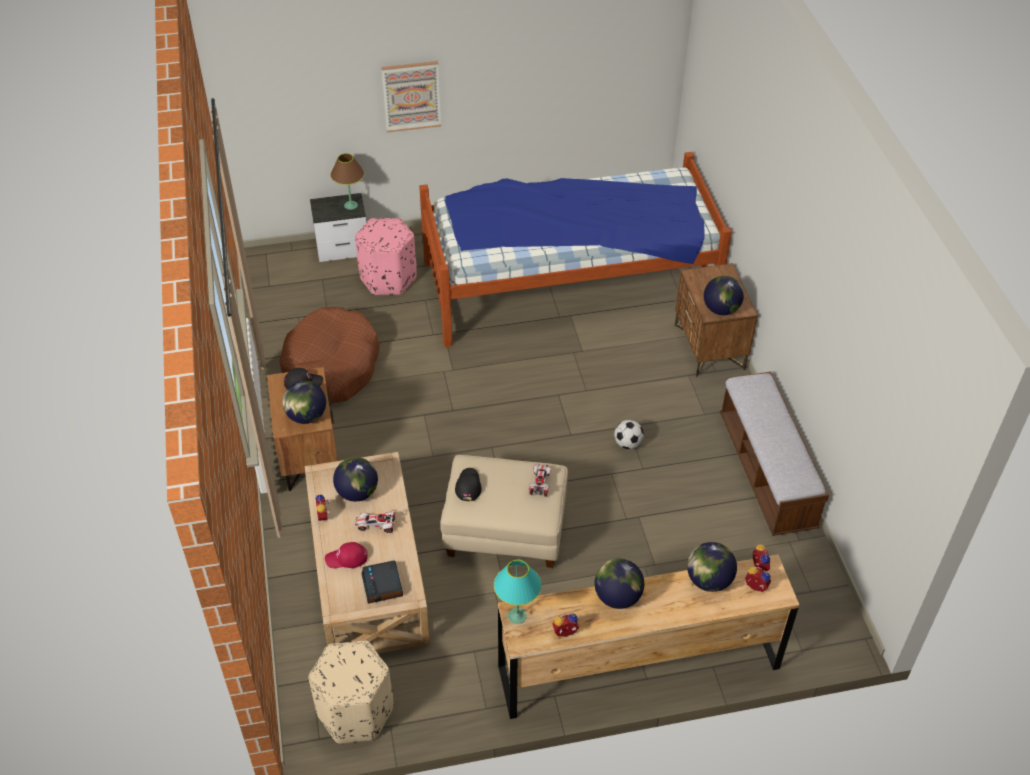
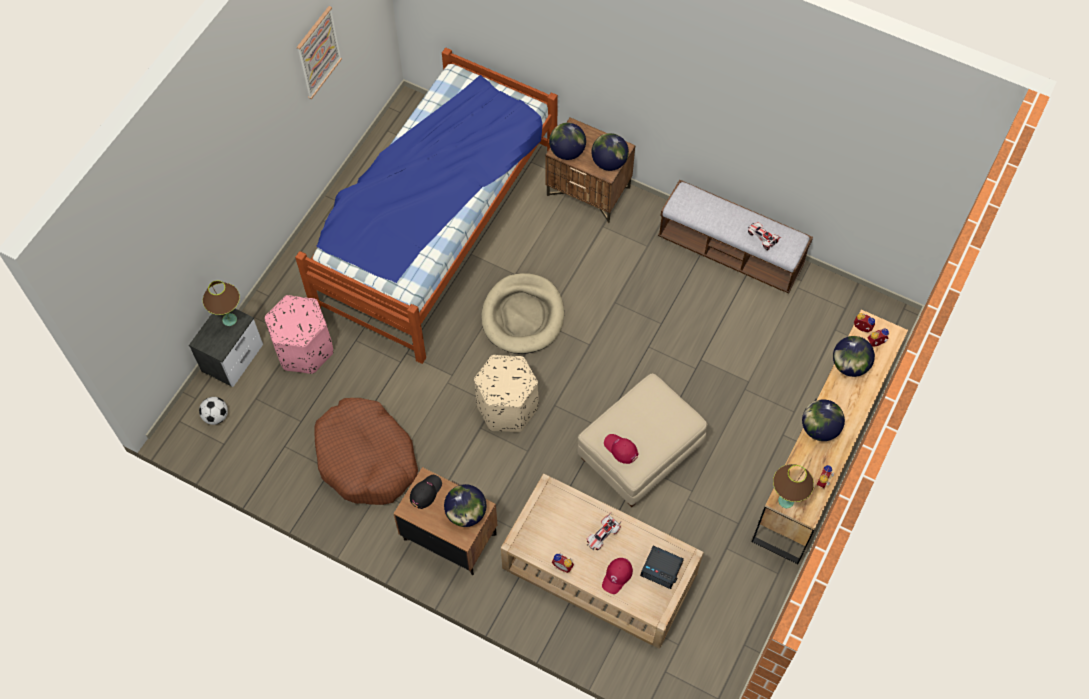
camera: 50 degrees left, 15 degrees up
beige ottoman [308,640,393,744] -> beige ottoman moved to [474,355,539,432]
globe [333,457,378,502] -> globe moved to [549,123,586,160]
picture [381,61,441,133] -> picture moved to [297,6,342,99]
black cap [455,468,482,501] -> red cap [604,434,638,464]
turquoise table lamp [494,560,542,624] -> brown table lamp [773,464,814,508]
toy car [529,464,551,496] -> toy car moved to [748,222,781,250]
football [614,420,644,449] -> football moved to [199,397,228,425]
none -> beige dog bed [481,273,564,354]

